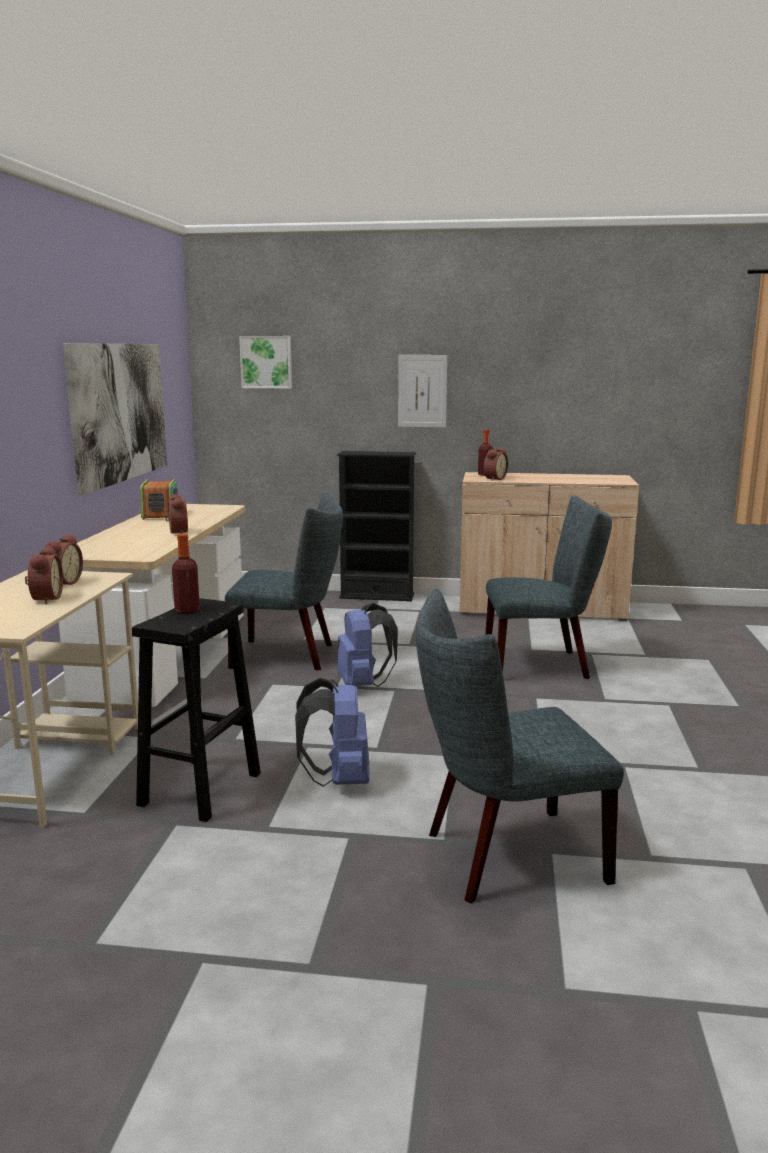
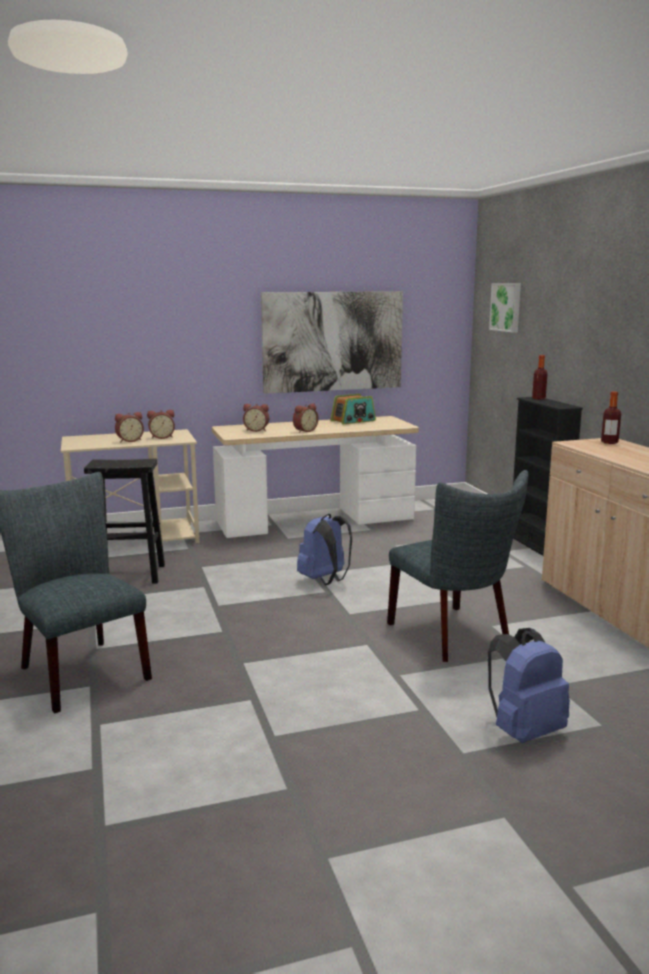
camera: 65 degrees right, 0 degrees up
bottle [172,534,200,613] -> bottle moved to [532,355,548,399]
grey chair [225,492,343,670] -> none
blue backpack [295,678,370,787] -> blue backpack moved to [487,628,570,743]
picture [398,355,447,428] -> none
alarm clock [484,447,508,481] -> alarm clock moved to [243,404,269,432]

